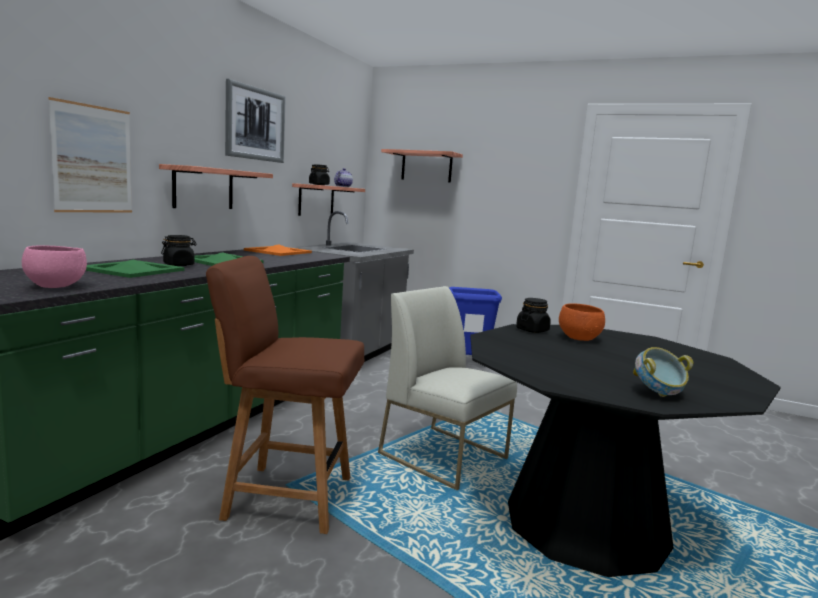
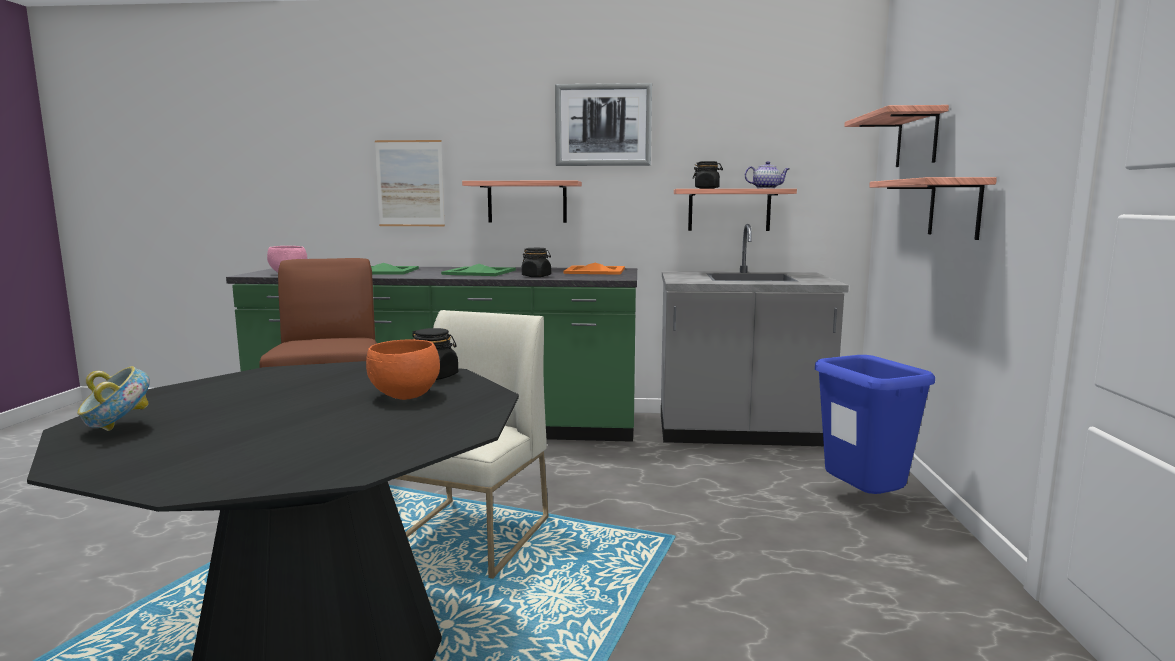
camera: 70 degrees right, 0 degrees up
black jar [161,235,197,266] -> black jar moved to [522,248,551,277]
none -> shelf [869,177,997,240]

